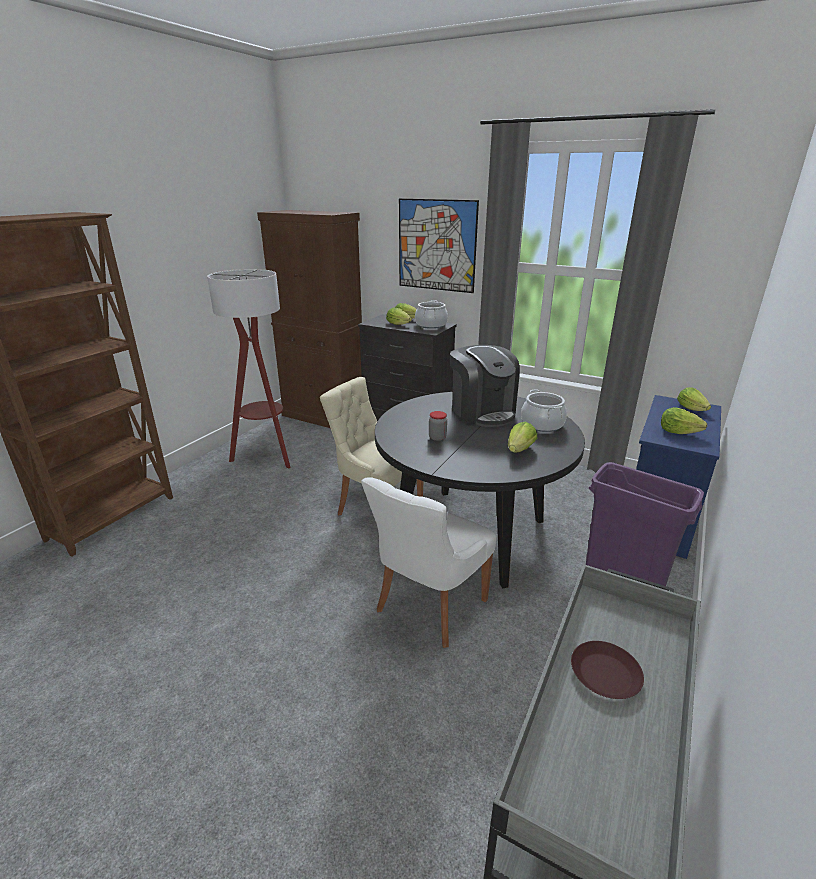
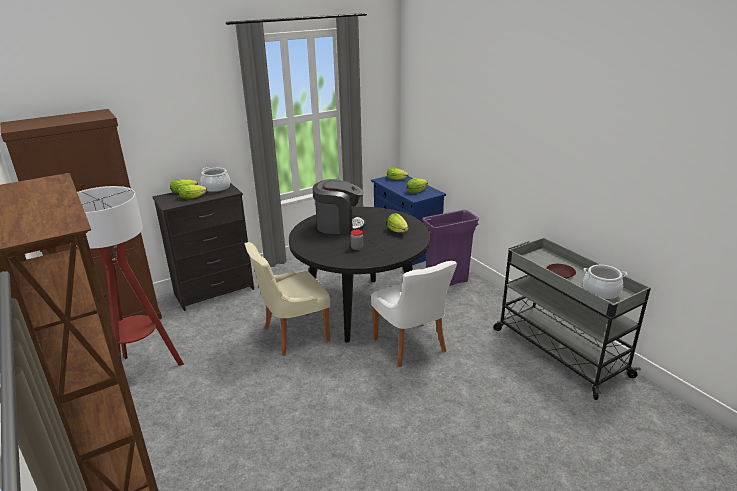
camera: 60 degrees left, 0 degrees up
picture [399,198,479,293] -> none
cooking pot [521,389,567,432] -> cooking pot moved to [583,265,628,300]

